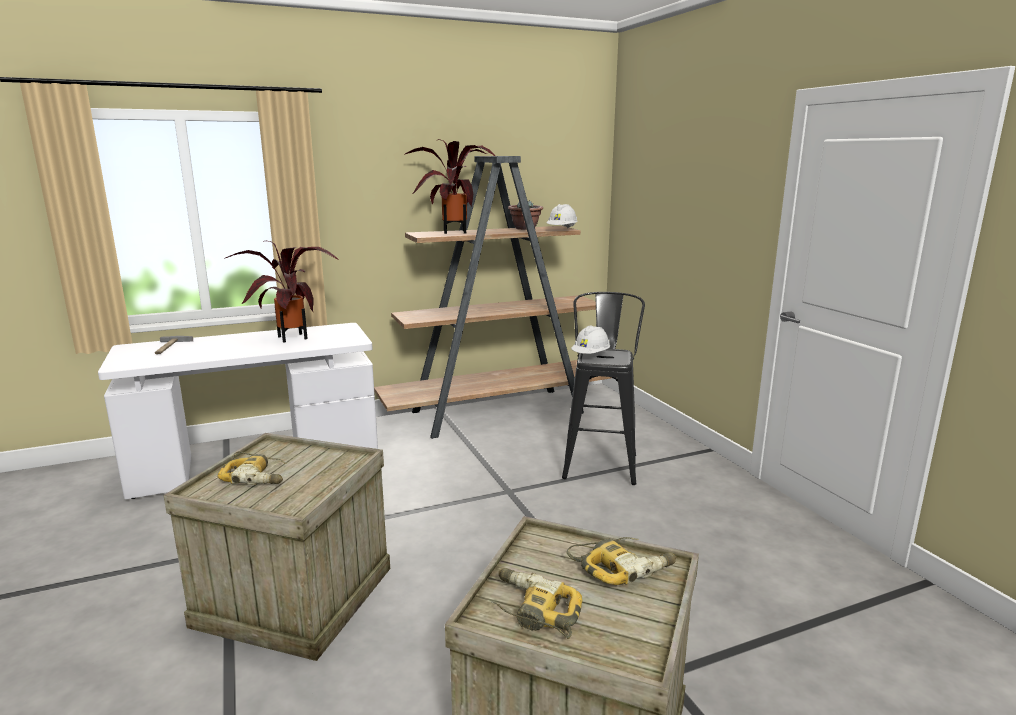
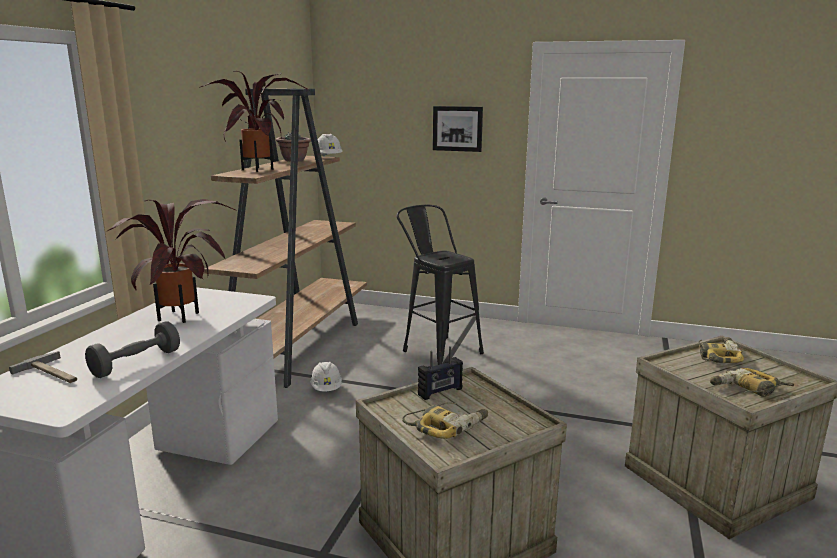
camera: 50 degrees left, 0 degrees up
white hard hat [571,325,610,354] -> white hard hat moved to [310,361,342,392]
none -> grey dumbbell [85,321,180,378]
none -> radio [418,346,463,400]
none -> picture [433,106,483,152]

